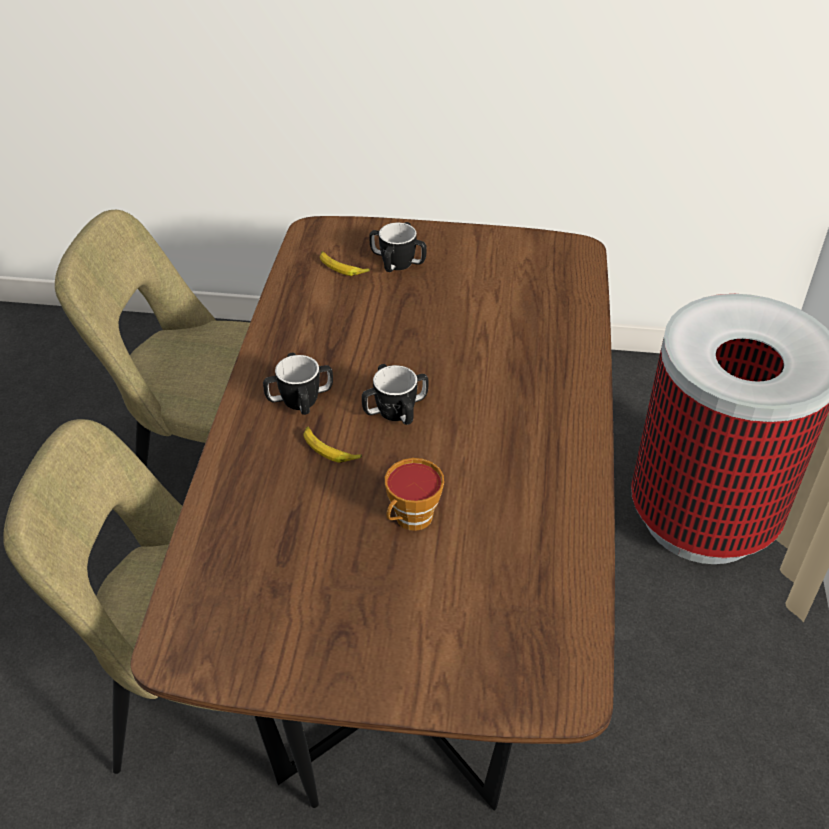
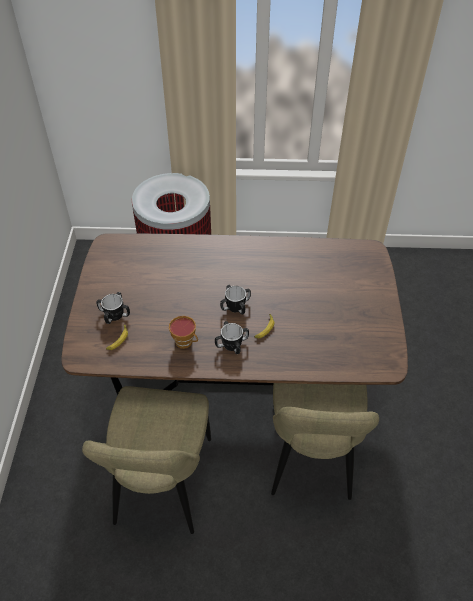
camera: 95 degrees left, 5 degrees up
cup [385,458,444,531] -> cup moved to [169,316,198,349]

